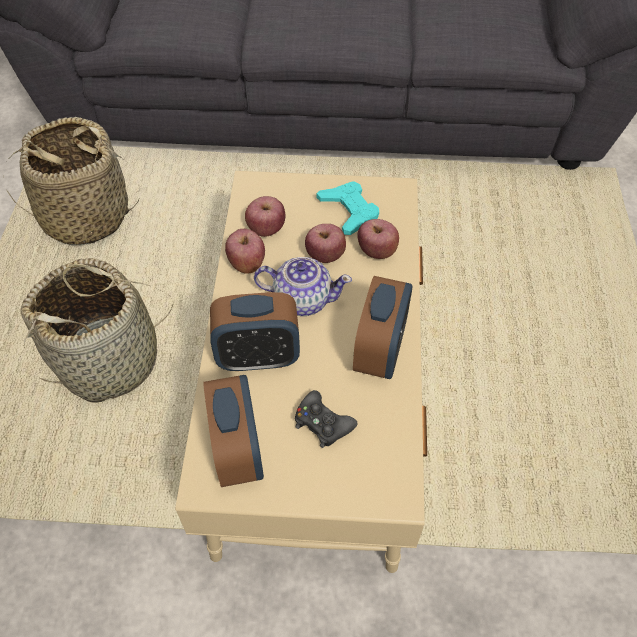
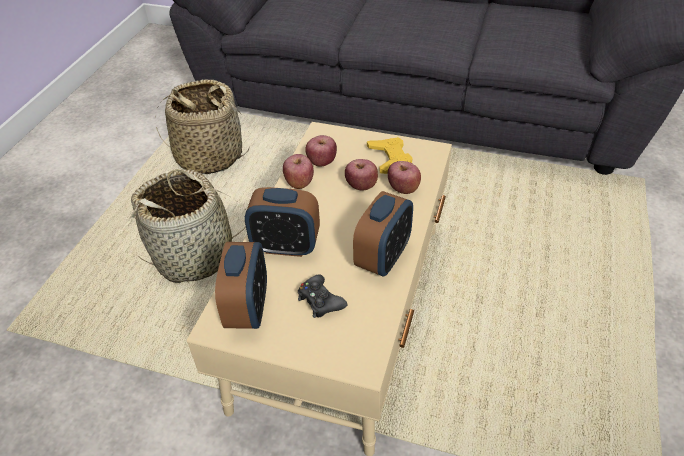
camera: 15 degrees right, 10 degrees down
teapot [254,257,352,316] -> none
turquoise game controller [317,181,379,235] -> yellow game controller [367,137,413,174]

